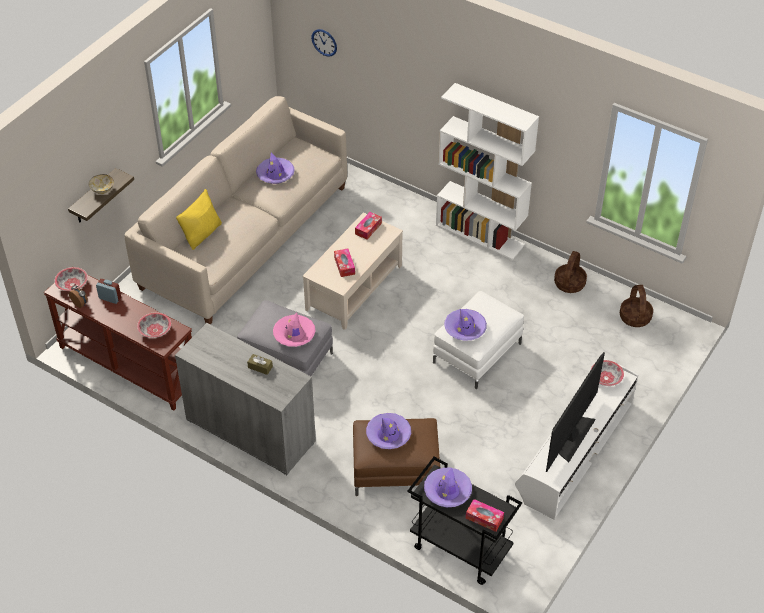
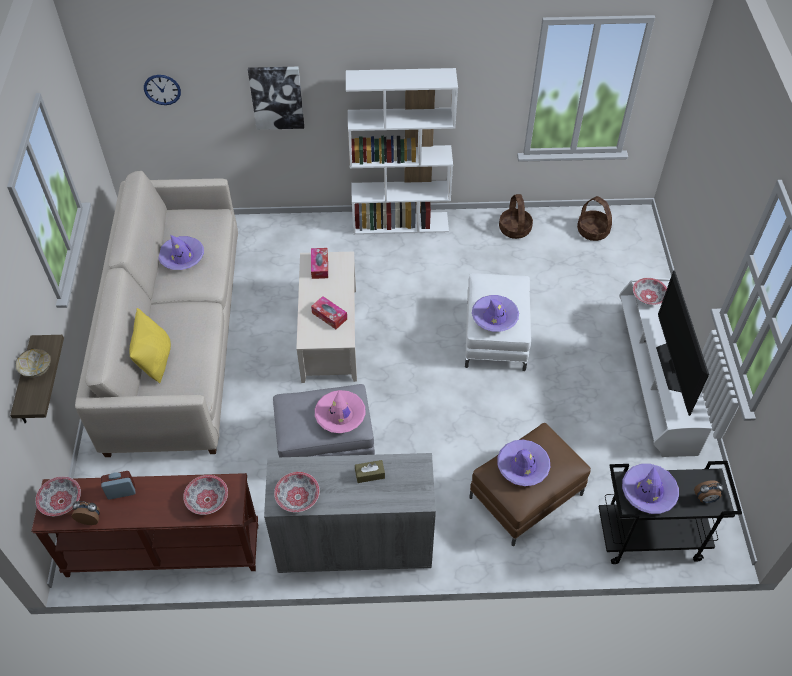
camera: 35 degrees left, 5 degrees up
tissue box [466,499,504,532] -> alarm clock [694,480,724,503]
none -> picture [248,67,304,130]
none -> bowl [274,472,320,513]

